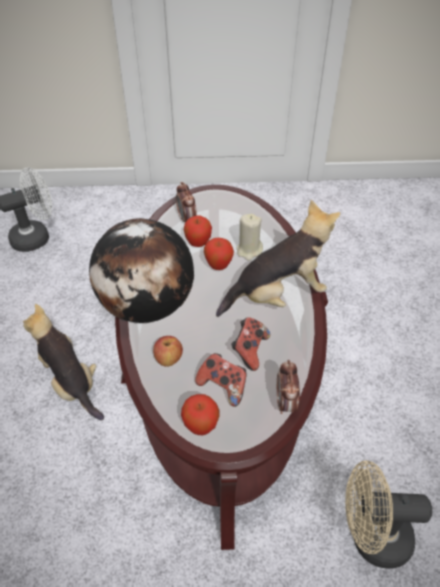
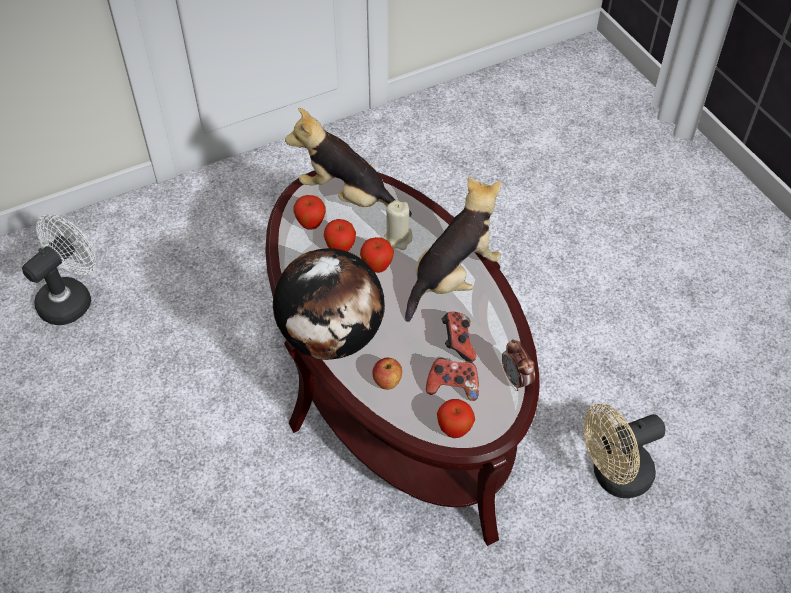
camera: 25 degrees left, 5 degrees up
plush toy [23,304,104,420] -> plush toy moved to [285,108,412,217]
alarm clock [176,182,197,222] -> apple [293,195,326,229]

